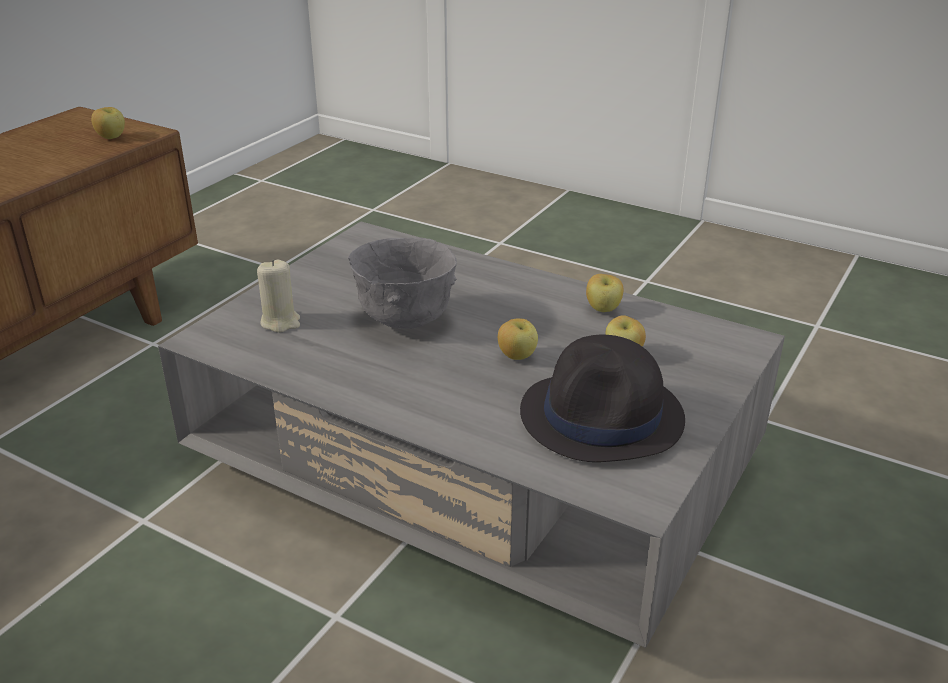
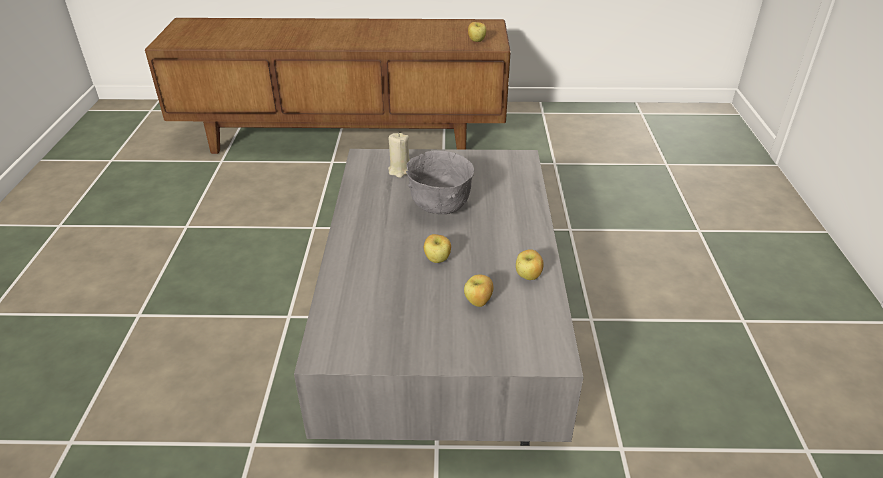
camera: 60 degrees right, 5 degrees up
black hat [520,335,685,462] -> none

